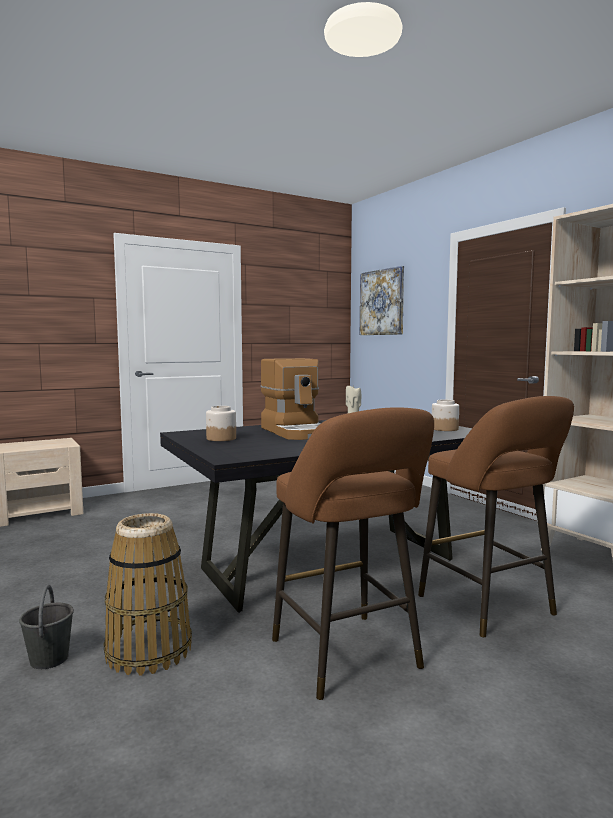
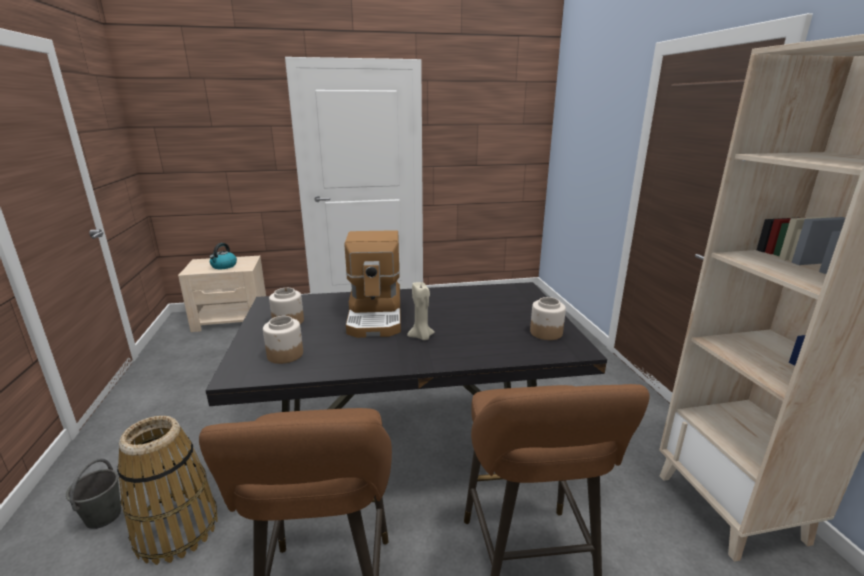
camera: 20 degrees right, 15 degrees up
picture [360,266,404,335] -> none
none -> kettle [209,243,237,269]
none -> jar [263,316,303,364]

